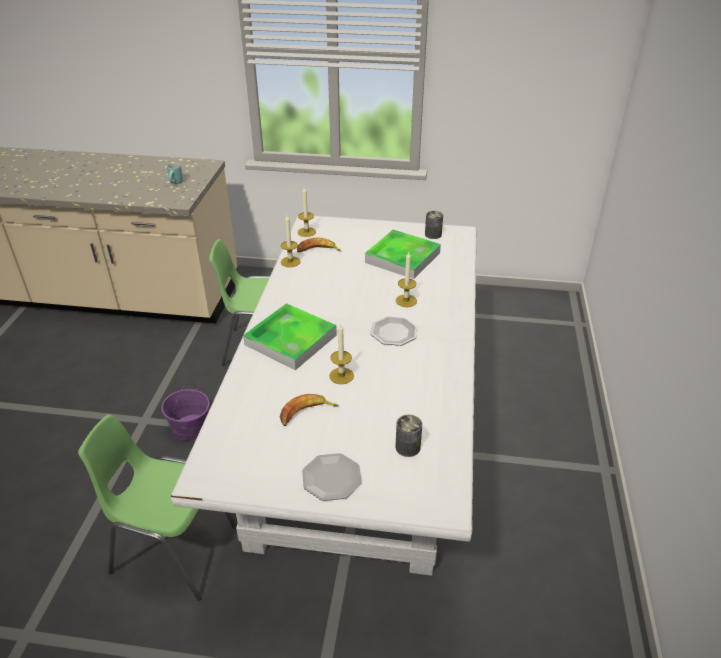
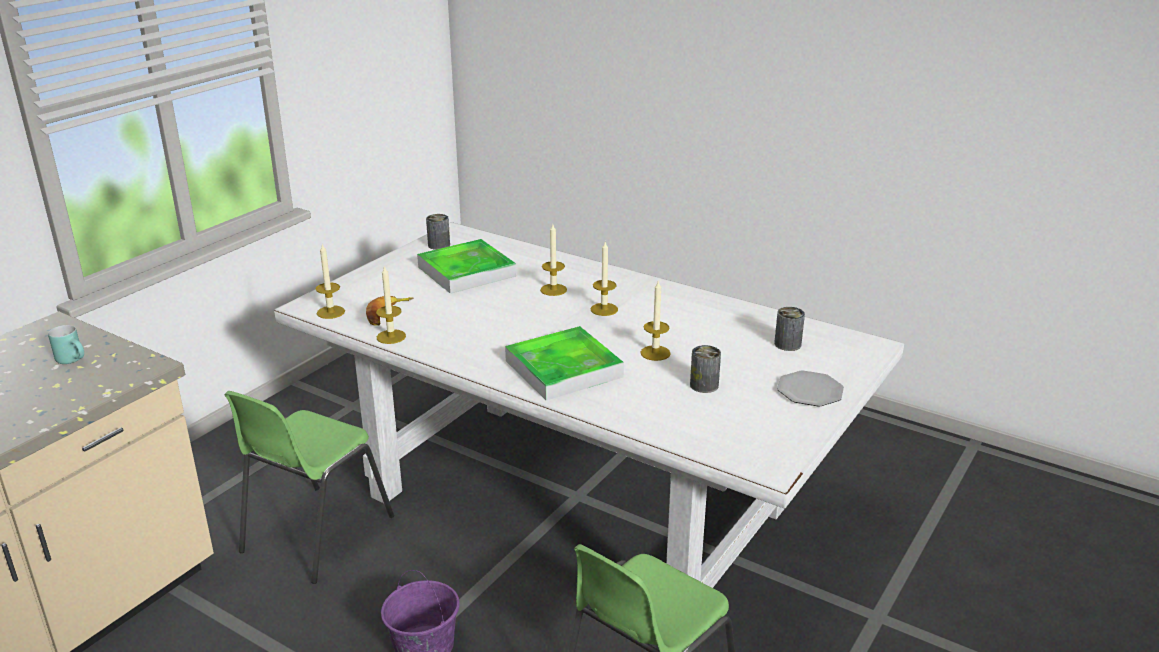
camera: 65 degrees left, 10 degrees down
banana [280,394,339,426] -> can [690,345,721,393]
plate [371,316,417,346] -> candle [591,242,618,316]

